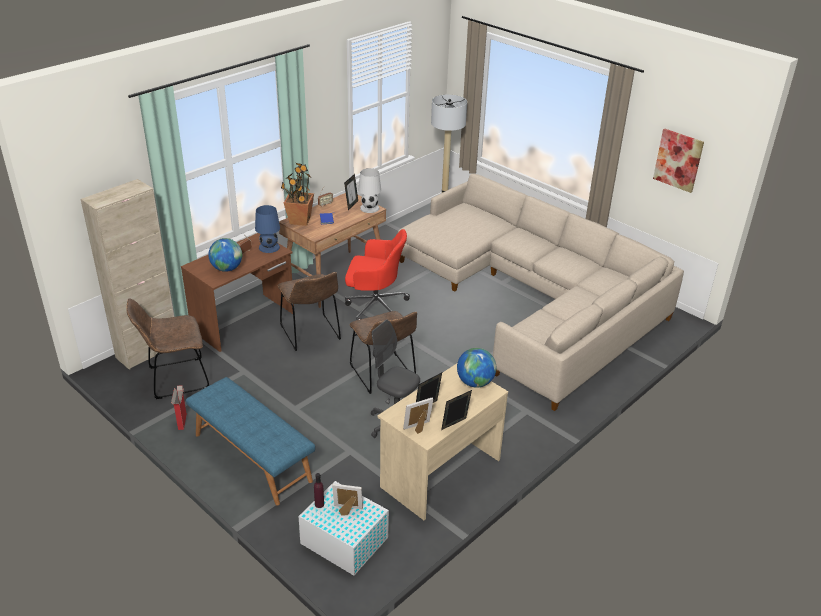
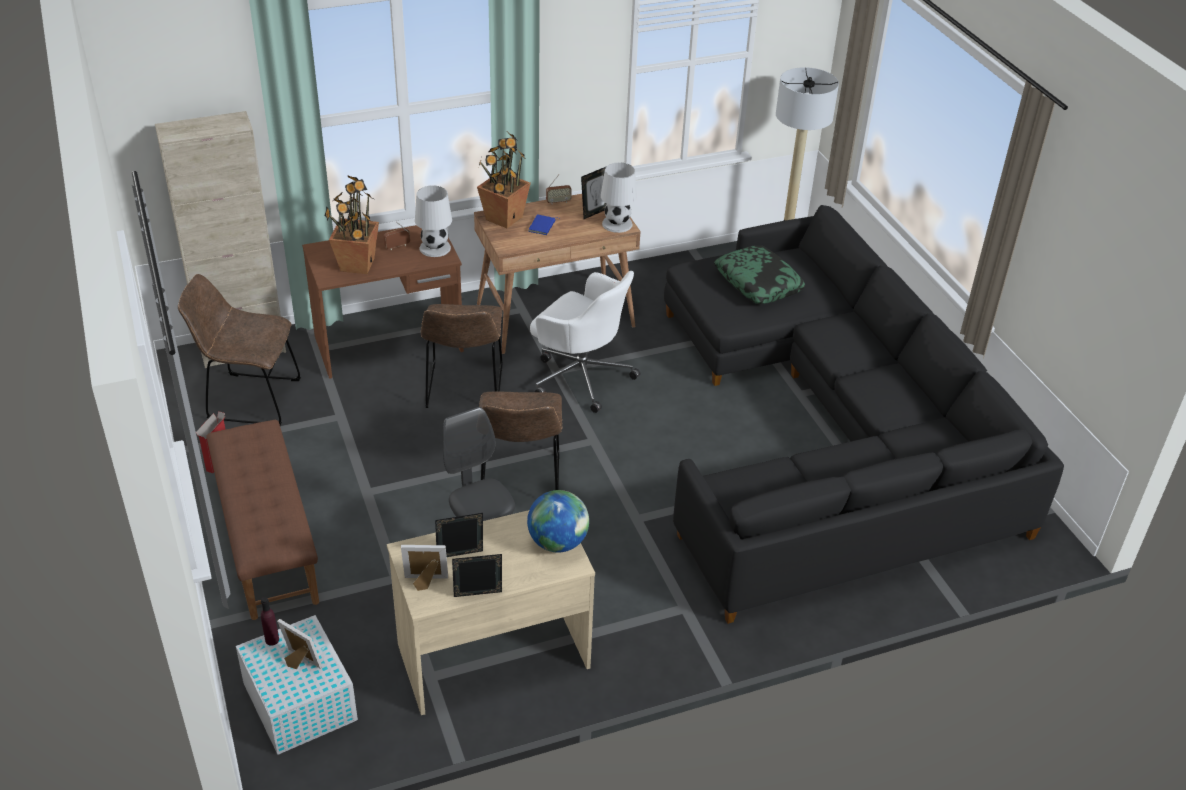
camera: 25 degrees right, 5 degrees up
blue bench [186,377,315,506] -> brown bench [206,420,319,620]
globe [208,238,242,272] -> potted plant [324,175,379,274]
blue table lamp [255,205,280,253] -> white table lamp [415,185,452,257]
red office chair [345,229,410,320] -> white office chair [530,271,640,413]
beige sofa [398,174,684,411] -> black sofa [664,205,1064,624]
picture [653,129,704,193] -> none
none -> pillow [714,245,806,304]

